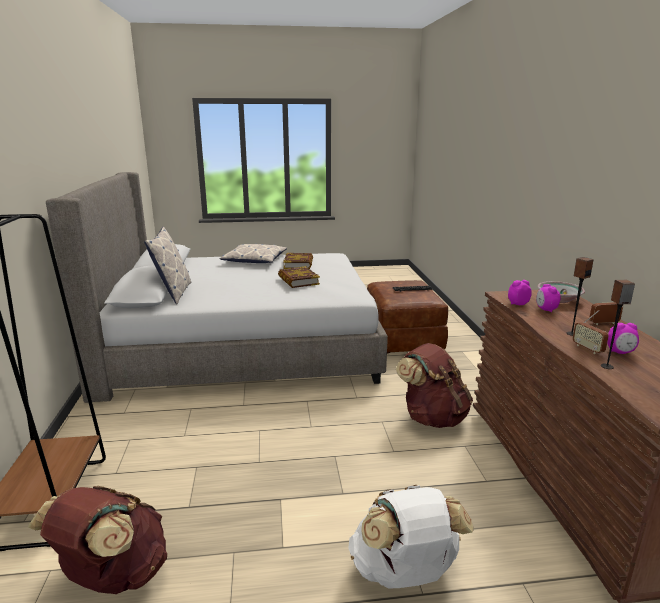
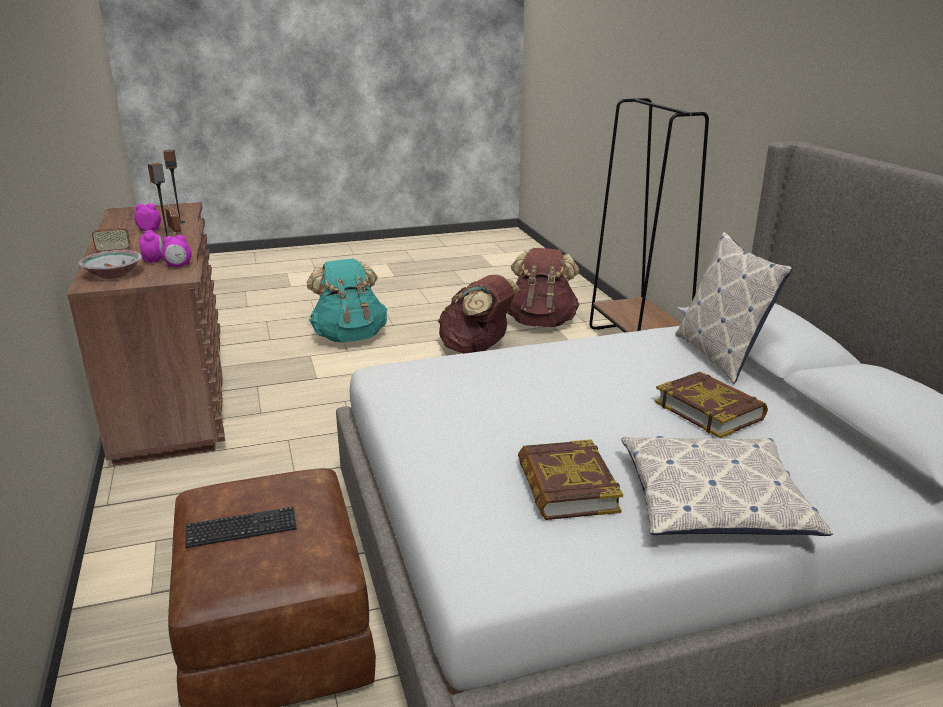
camera: 170 degrees right, 5 degrees up
book [278,266,320,288] -> book moved to [655,372,768,438]
white backpack [348,485,474,589] -> turquoise backpack [307,259,387,342]
brown backpack [396,343,473,428] -> brown backpack moved to [438,275,520,354]

